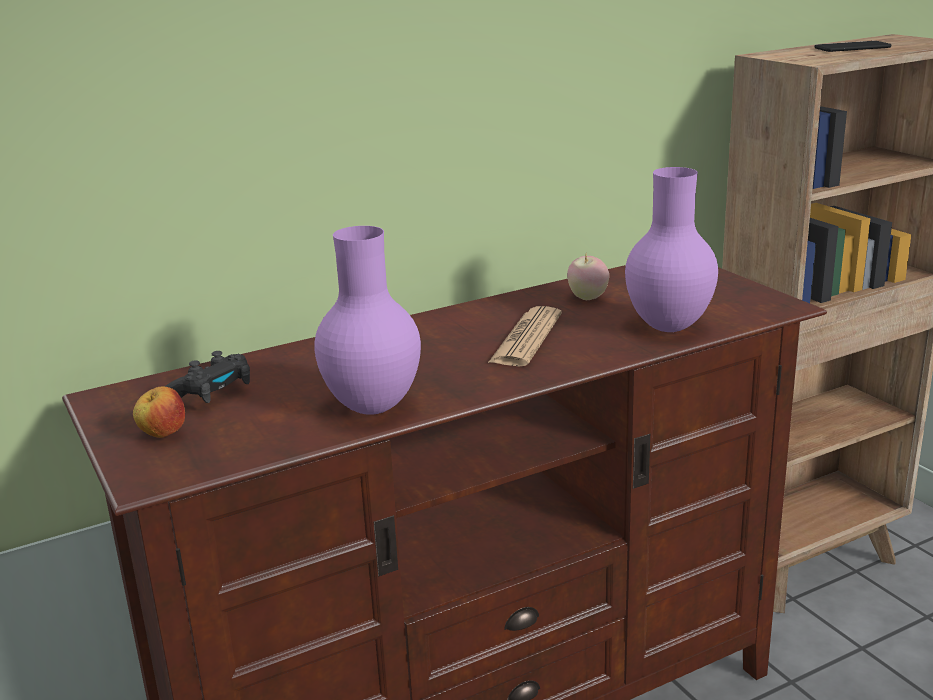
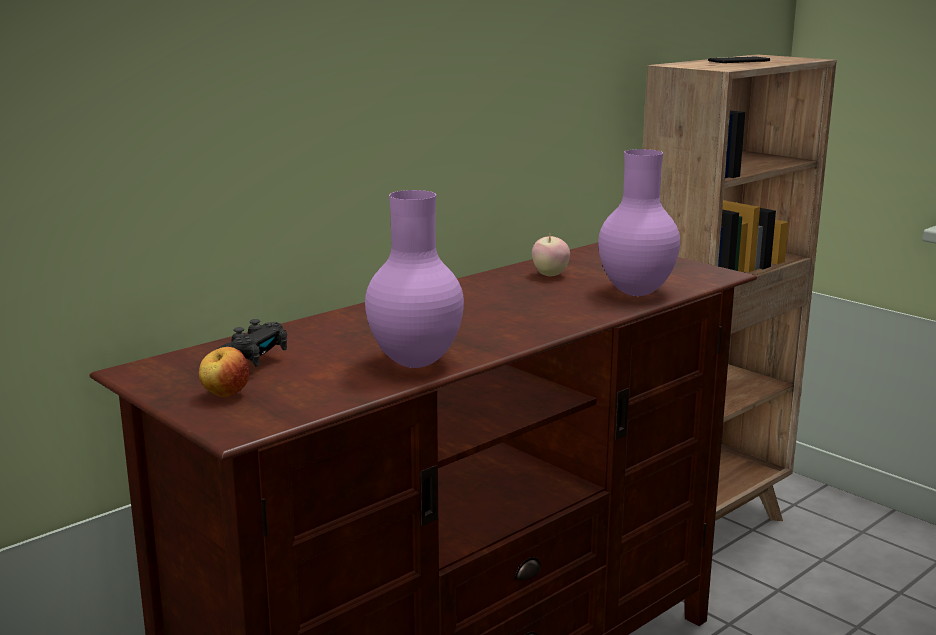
camera: 15 degrees left, 5 degrees down
newspaper [488,306,562,366] -> none

